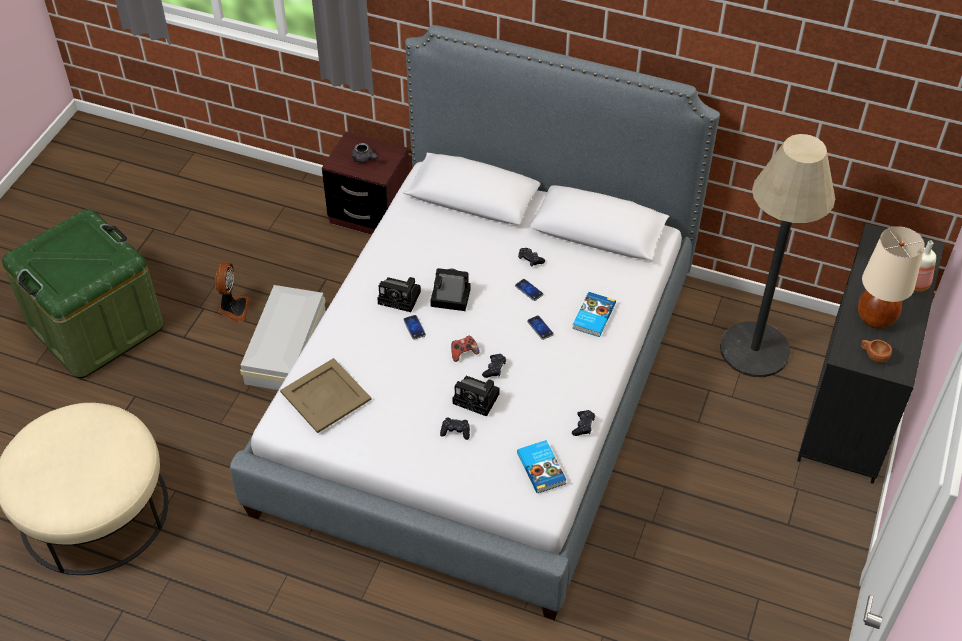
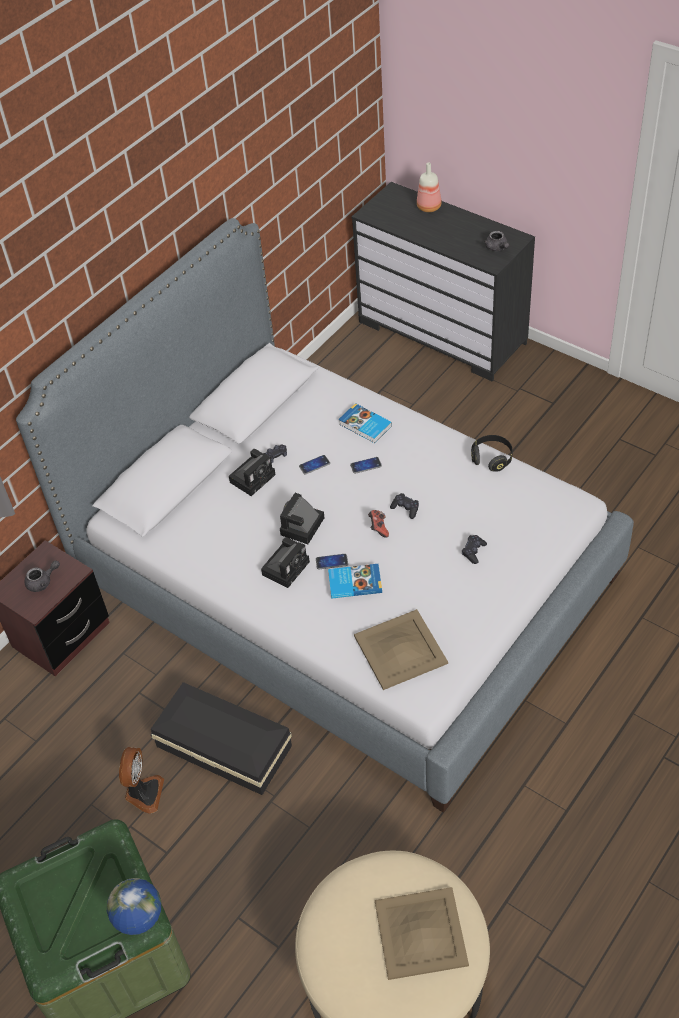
camera: 70 degrees left, 0 degrees up
fan [215,262,251,322] -> fan turned 75 degrees clockwise [119,747,164,814]
white storage box [240,285,326,390] -> black storage box [151,682,292,795]
camera [453,376,500,417] -> camera moved to [229,449,276,496]
book [517,440,567,493] -> book moved to [328,564,382,599]
black game controller [572,410,595,436] -> black headphones [471,435,513,472]
floor lamp [720,134,835,377] -> none
beige table lamp [858,226,925,329] -> none
brown cup [861,340,892,363] -> grey teapot [484,231,510,251]
none -> globe [107,878,161,935]
none -> beige tray [375,887,469,980]

